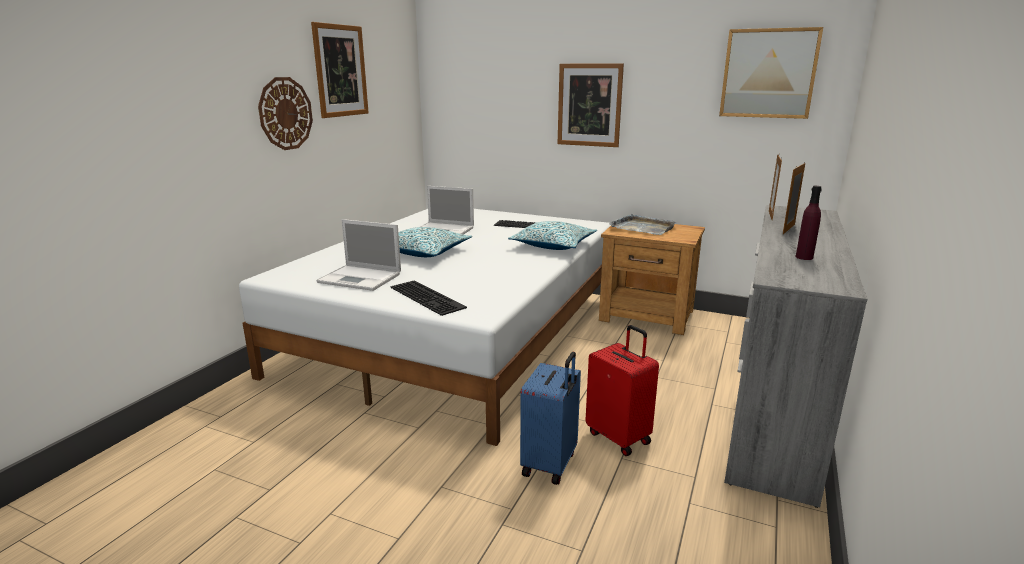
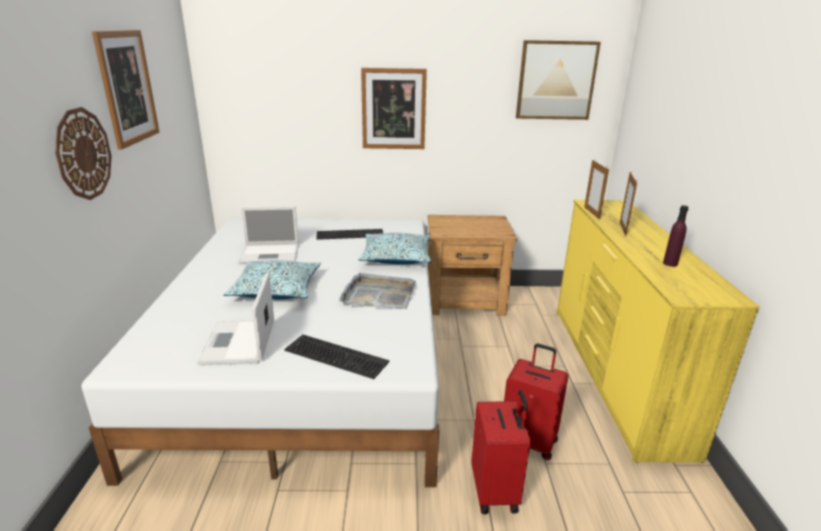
camera: 25 degrees left, 5 degrees up
laptop [316,219,401,291] -> laptop turned 90 degrees clockwise [197,273,274,365]
blue suitcase [520,352,581,485] -> red suitcase [471,390,530,514]
grey tray [609,213,677,235] -> grey tray moved to [339,273,416,309]
grey dresser [724,205,867,508] -> yellow dresser [557,200,760,463]

